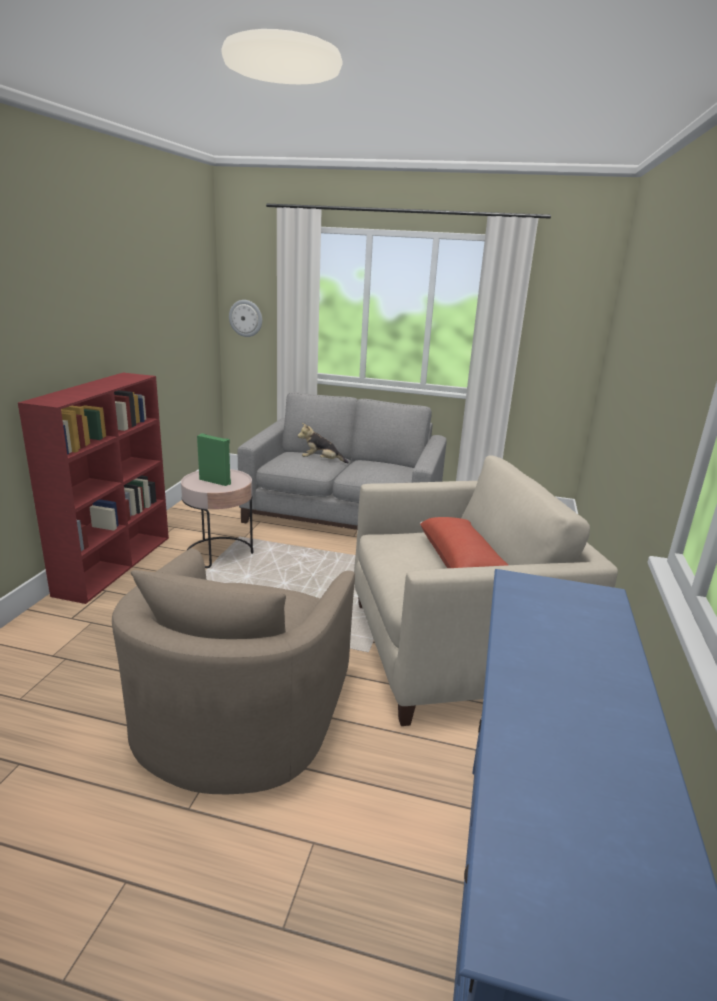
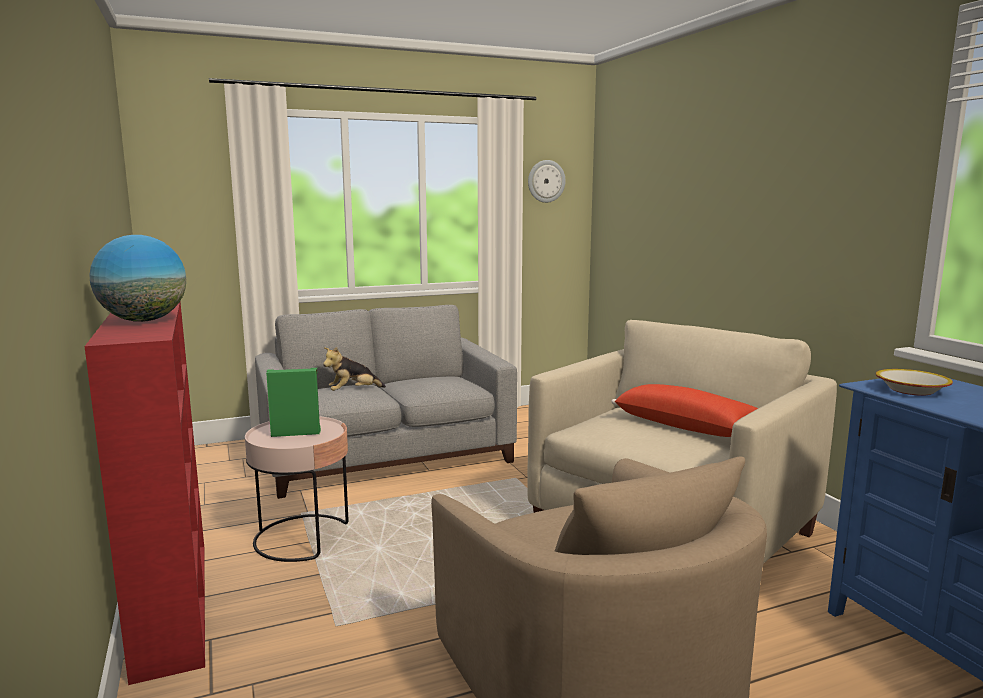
camera: 35 degrees left, 10 degrees down
wall clock [229,300,262,337] -> wall clock moved to [528,160,565,203]
none -> globe [89,235,186,322]
none -> bowl [876,369,953,396]

